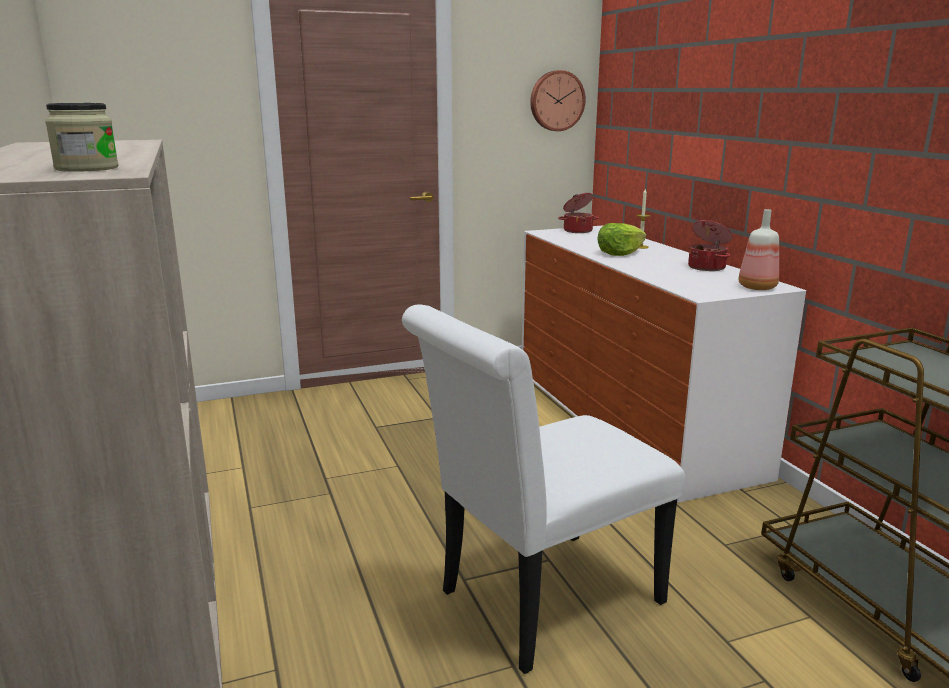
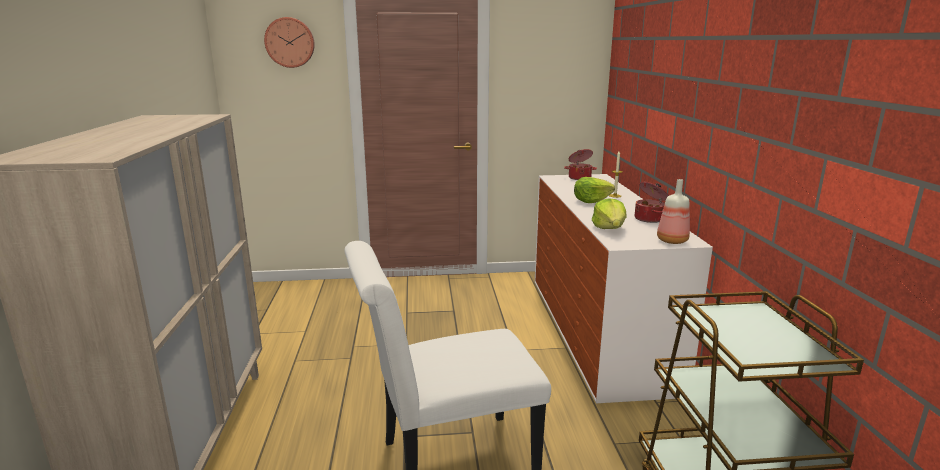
camera: 15 degrees right, 0 degrees up
jar [45,103,119,172] -> none
wall clock [530,70,586,131] -> wall clock moved to [264,17,315,68]
none -> lettuce [592,198,627,229]

